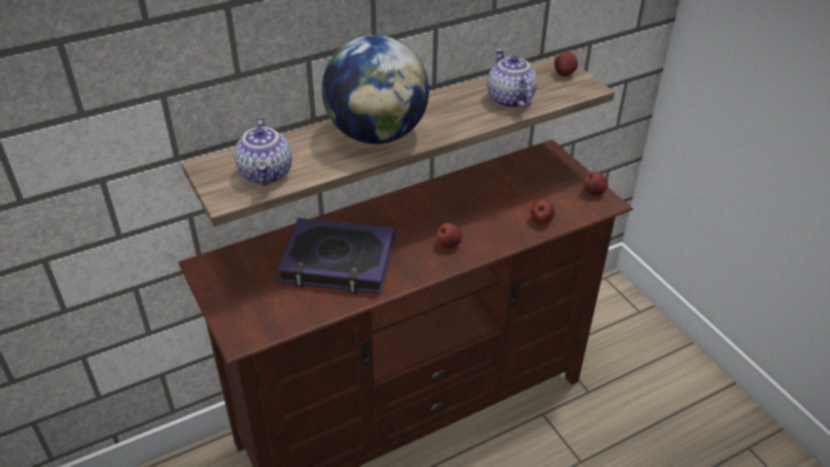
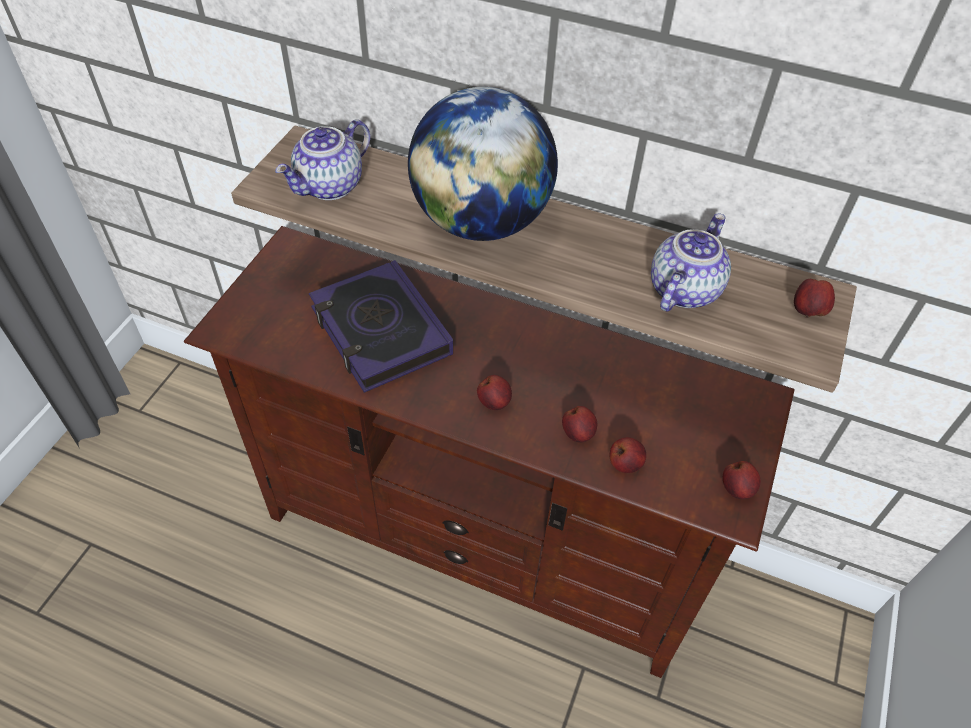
camera: 50 degrees right, 10 degrees up
none -> apple [562,406,597,442]

